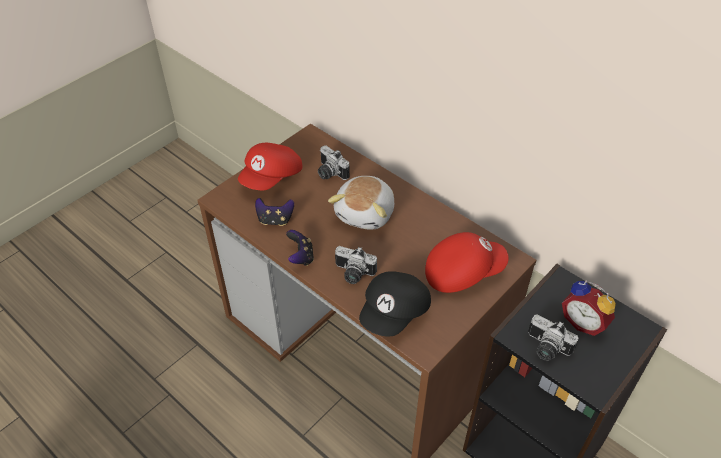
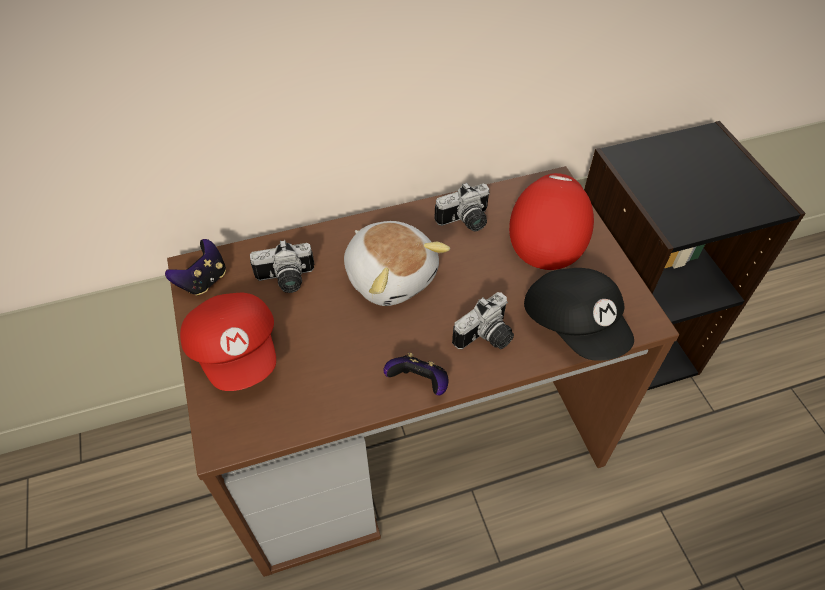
camera: 60 degrees left, 5 degrees up
game controller [255,198,294,226] -> game controller moved to [165,239,226,296]
camera [528,314,579,361] -> camera moved to [434,182,490,231]
alarm clock [562,281,616,336] -> none

